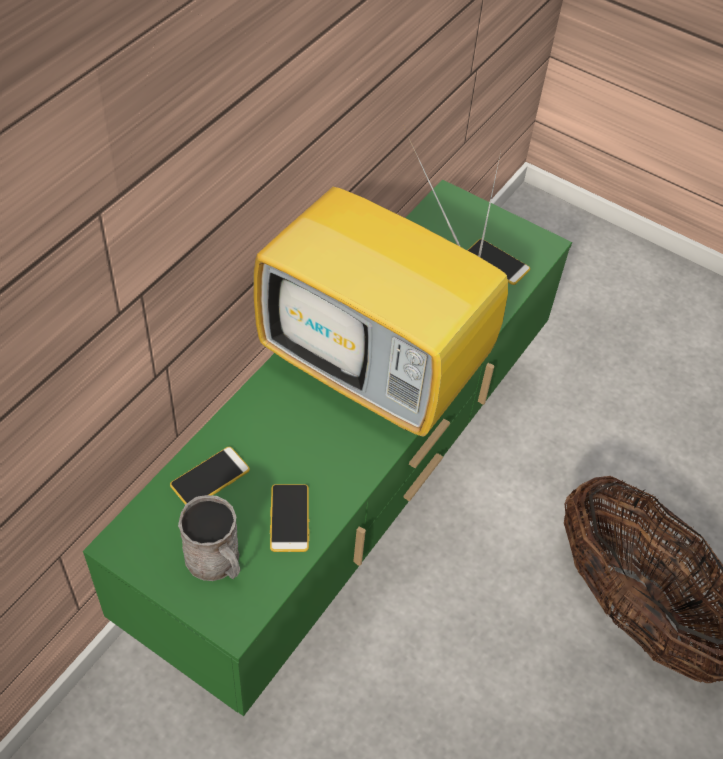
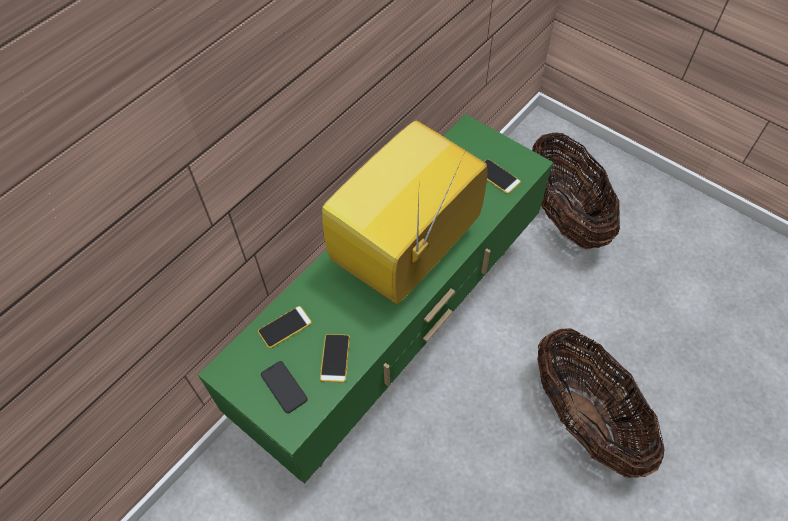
camera: 10 degrees right, 5 degrees up
grey mug [178,495,240,581] -> phone [261,361,308,413]
television [253,128,508,437] -> television turned 90 degrees clockwise [322,120,487,304]
none -> basket [532,133,620,250]

